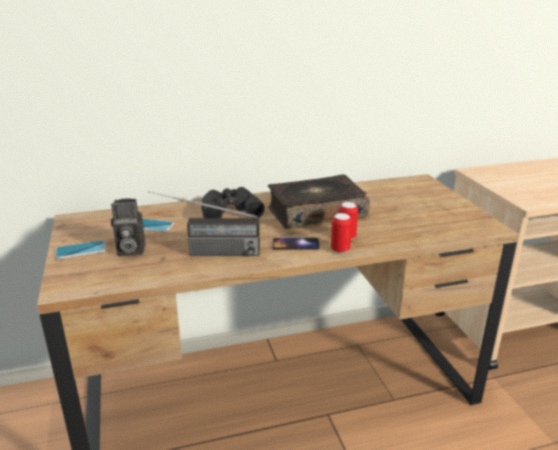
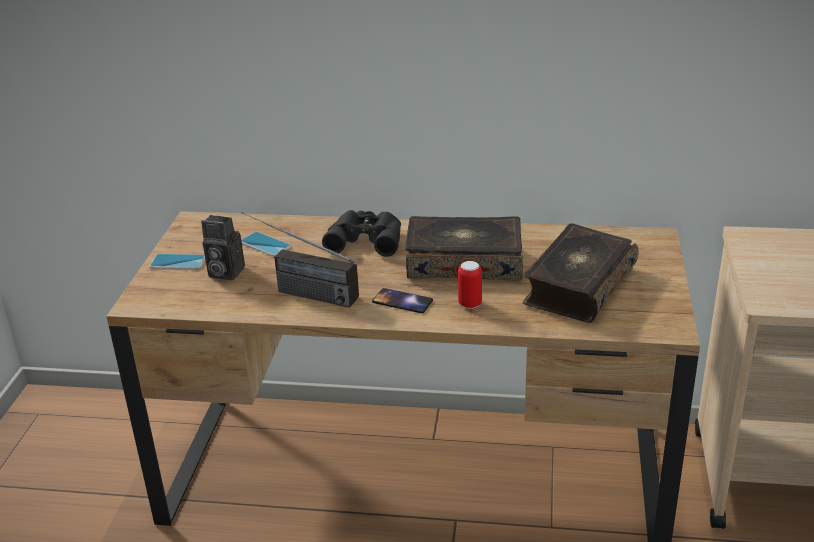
camera: 25 degrees right, 5 degrees up
can [331,213,352,253] -> none
none -> book [522,223,639,323]

